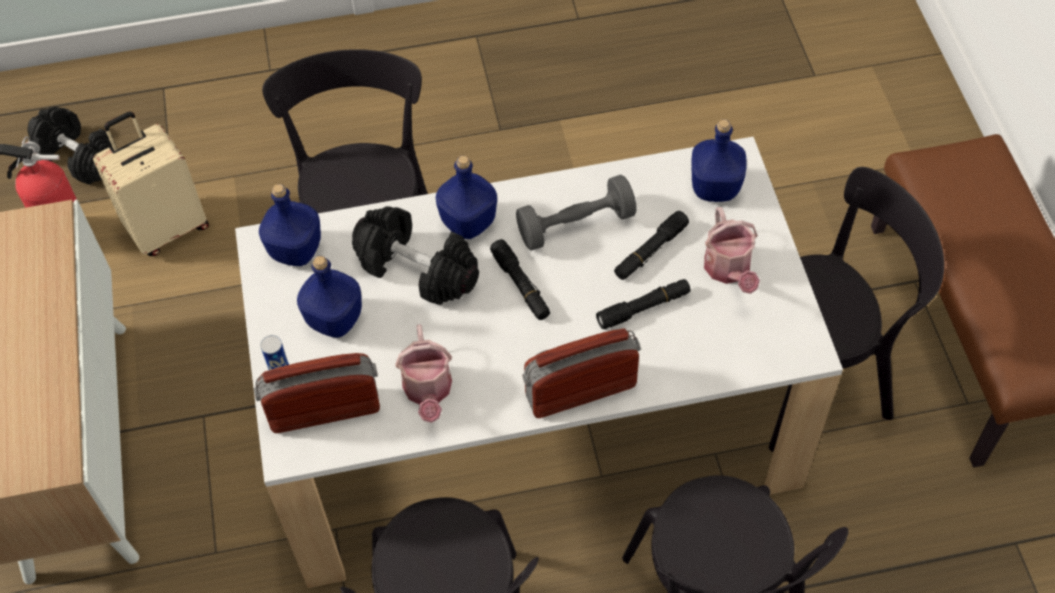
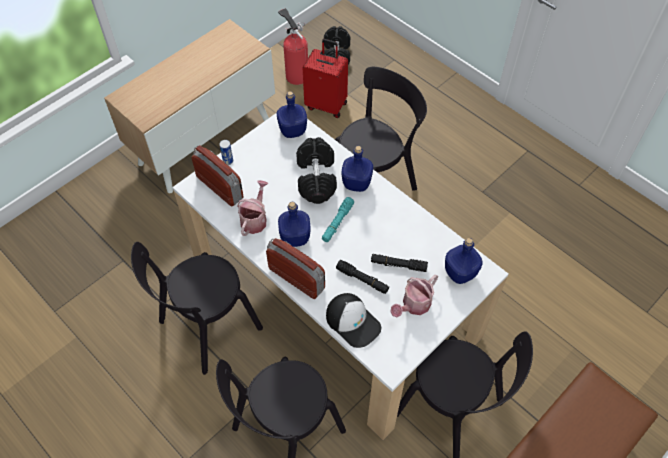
camera: 55 degrees right, 0 degrees up
beige suitcase [93,111,209,256] -> red suitcase [303,39,348,118]
blue bottle [297,256,362,338] -> blue bottle moved to [278,202,311,247]
watering can [395,324,452,423] -> watering can turned 150 degrees clockwise [237,180,268,236]
black flashlight [490,239,550,320] -> turquoise flashlight [322,197,354,242]
grey dumbbell [516,175,637,251] -> none
none -> cap [326,293,381,348]

